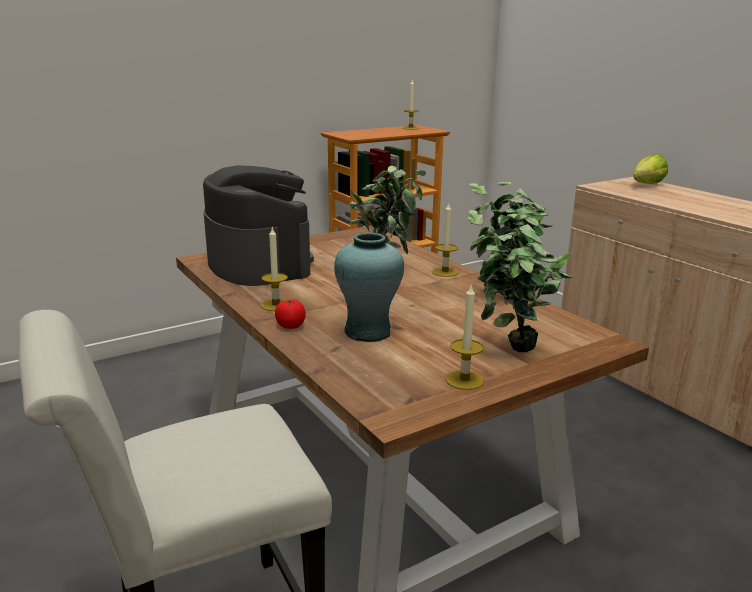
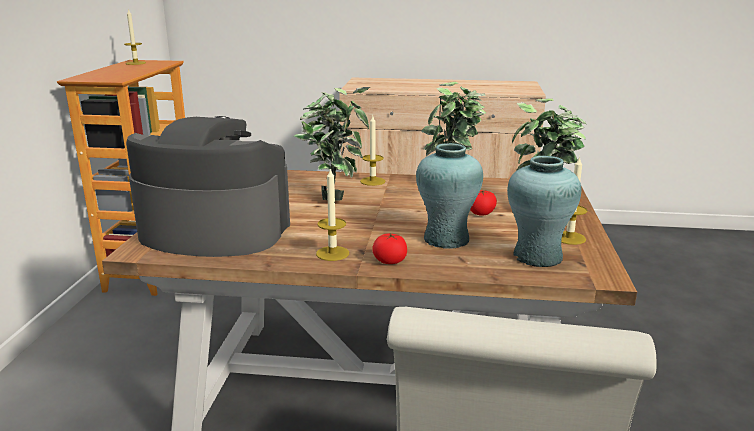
camera: 50 degrees left, 0 degrees up
lettuce [633,154,668,184] -> none
none -> tomato [470,190,497,216]
none -> turquoise vase [507,156,581,267]

